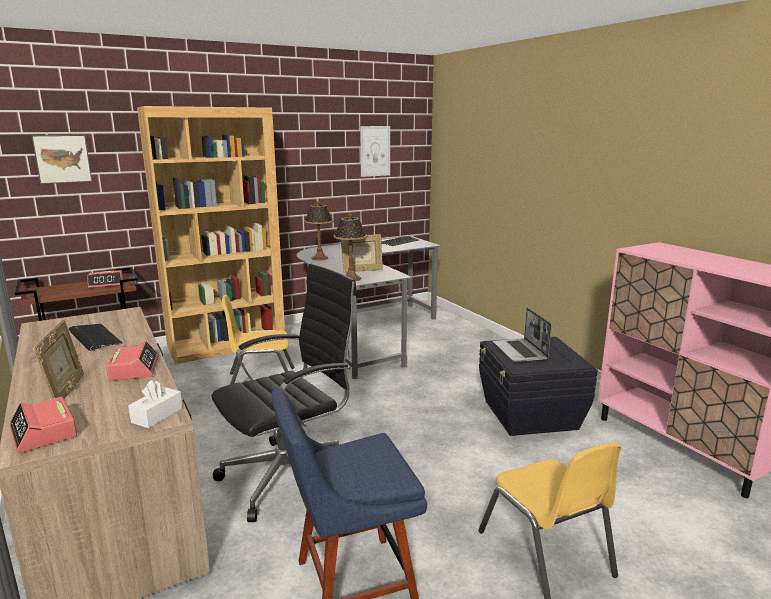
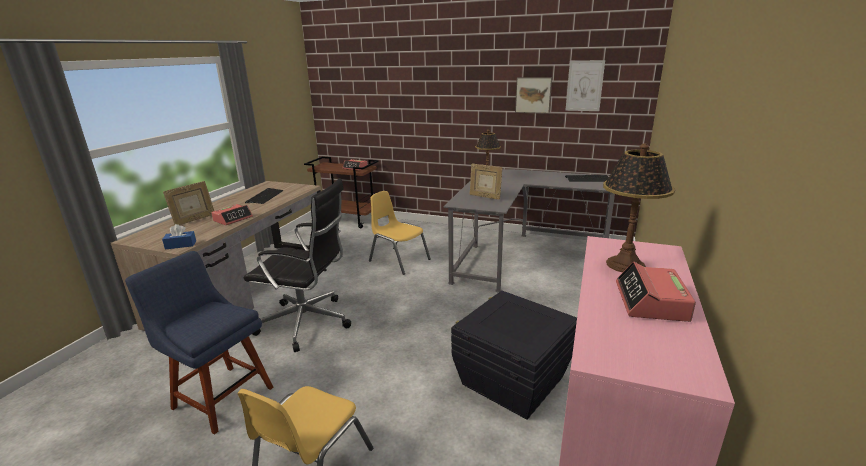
camera: 50 degrees right, 5 degrees up
alarm clock [9,397,77,453] -> alarm clock moved to [616,262,696,322]
picture [31,135,92,184] -> picture moved to [515,77,552,113]
white tissue box [128,380,182,428] -> blue tissue box [162,224,196,250]
brown bookcase [137,106,285,364] -> none
table lamp [334,214,367,281] -> table lamp moved to [603,144,675,272]
laptop [493,307,552,362] -> none

